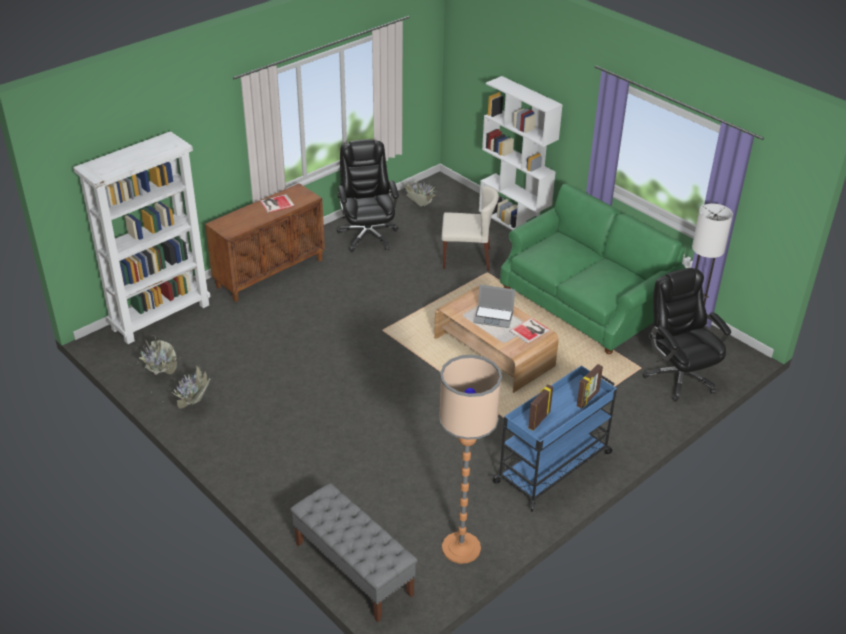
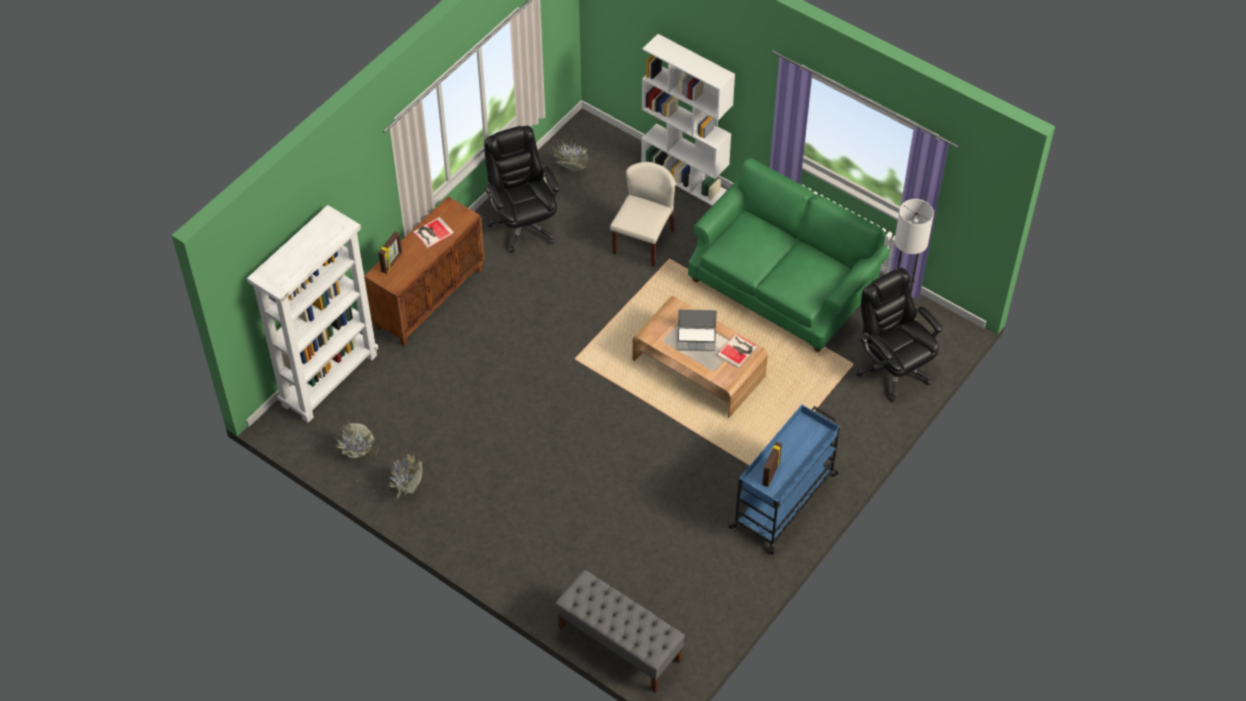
camera: 10 degrees left, 15 degrees up
floor lamp [439,355,502,564] -> none
beige chair [441,186,499,271] -> beige chair turned 60 degrees counterclockwise [610,162,675,267]
picture frame [577,364,603,409] -> picture frame moved to [378,231,402,274]

